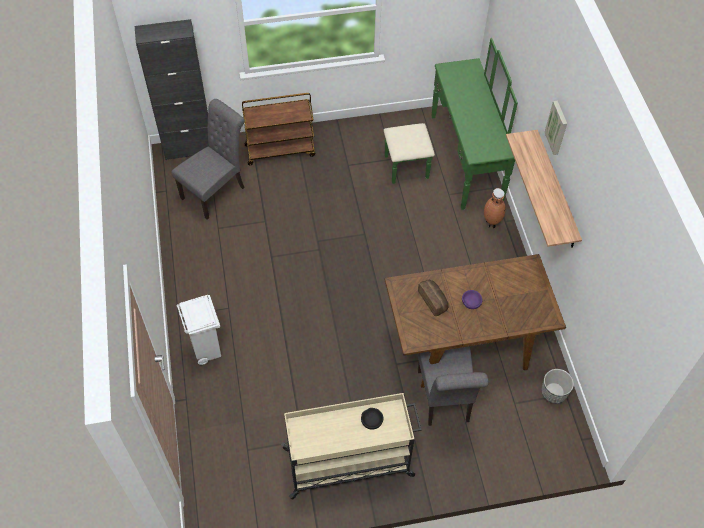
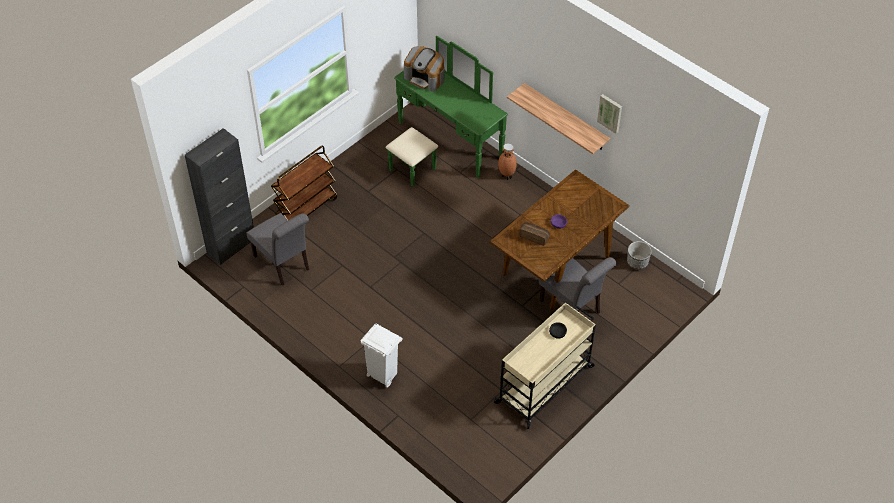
camera: 35 degrees left, 5 degrees down
grey chair [171,99,245,220] -> grey chair turned 135 degrees clockwise [246,213,309,286]
picture [544,101,567,155] -> picture moved to [597,94,622,134]
none -> coffee machine [404,46,445,92]

